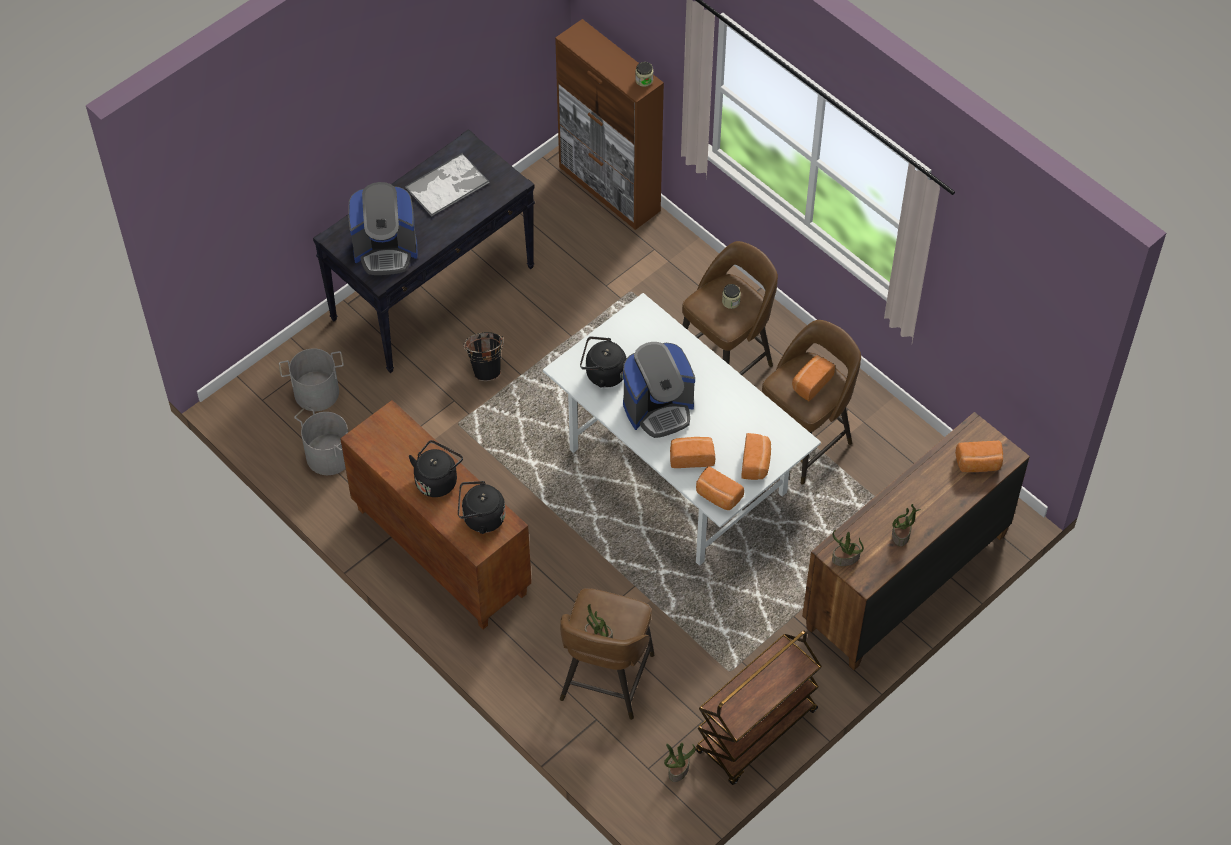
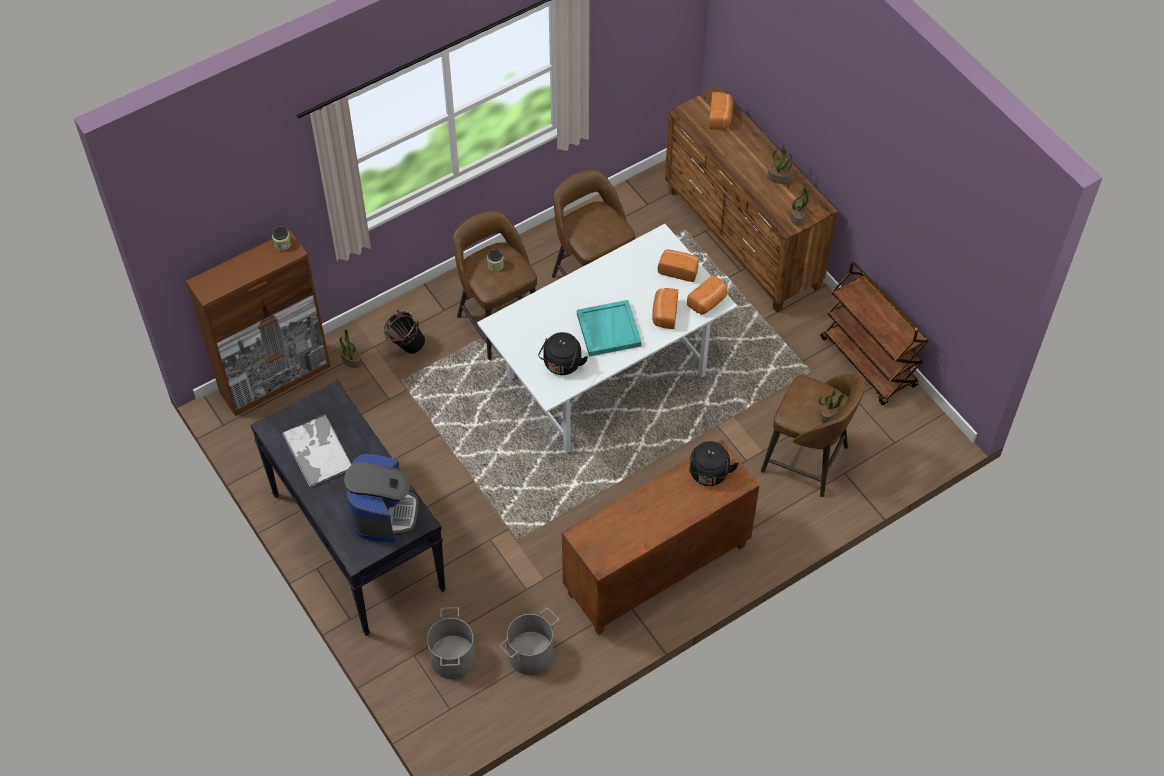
camera: 80 degrees left, 0 degrees up
black kettle [409,440,463,497] -> none
black bucket [463,332,504,381] -> black bucket moved to [384,310,426,354]
coffee machine [623,342,695,438] -> turquoise tray [577,300,642,357]
potted plant [664,742,695,782] -> potted plant moved to [339,330,361,368]
bread [792,356,835,401] -> none

